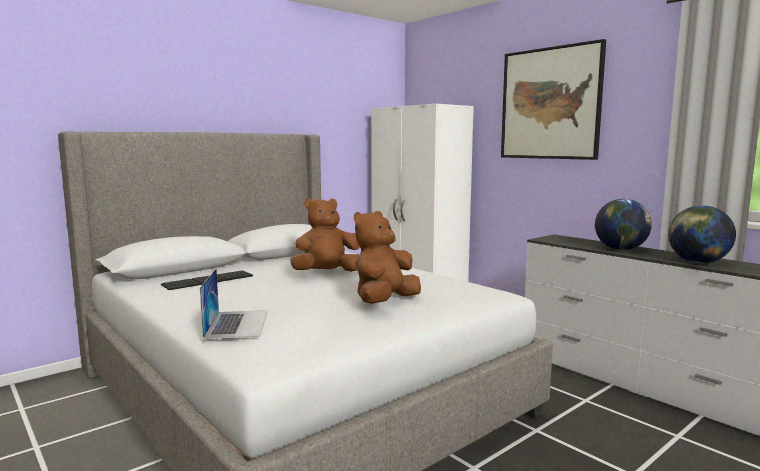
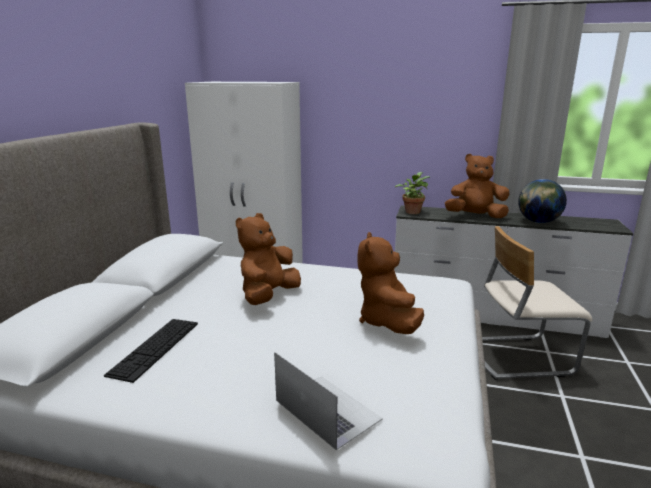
camera: 35 degrees left, 10 degrees up
picture [501,39,606,160] -> none
globe [595,199,652,250] -> brown plush toy [445,154,509,218]
none -> potted plant [395,172,430,214]
none -> beige chair [482,226,592,380]

